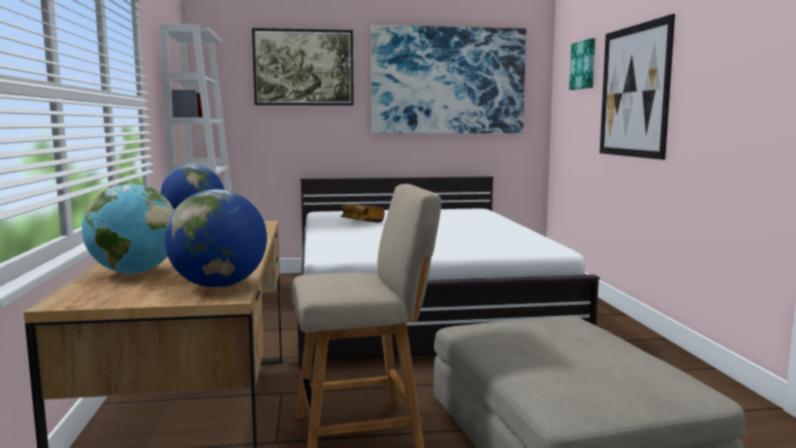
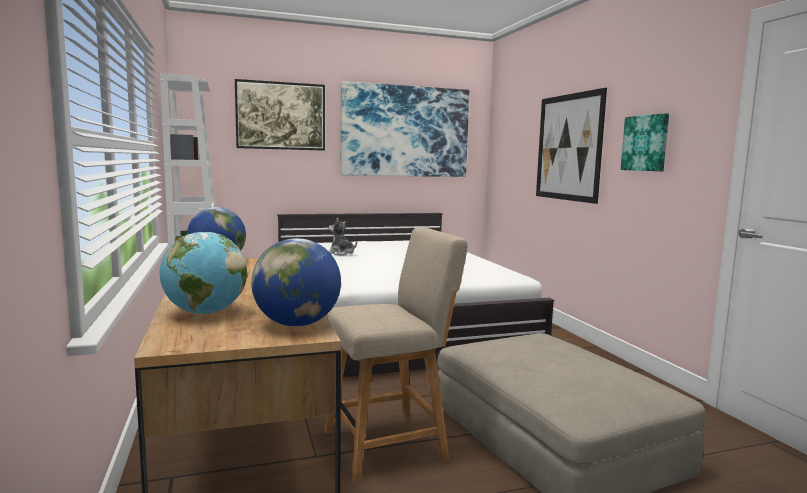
camera: 10 degrees left, 0 degrees up
book [340,204,385,222] -> plush toy [329,218,357,255]
picture [569,38,595,90] -> picture moved to [621,113,669,171]

